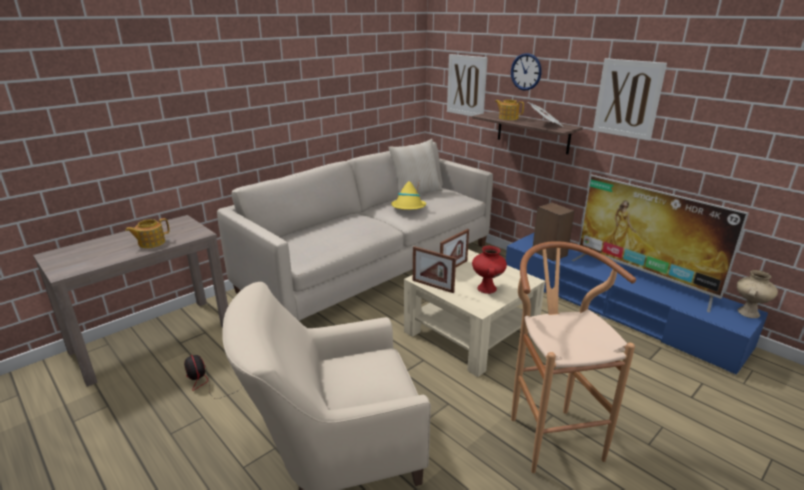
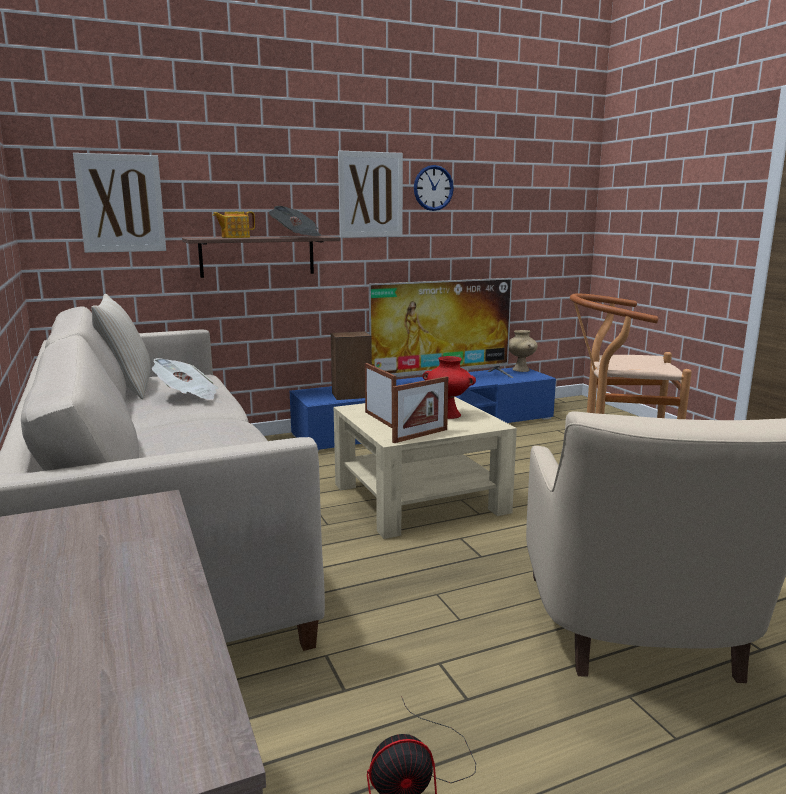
camera: 70 degrees left, 10 degrees down
teapot [125,218,170,248] -> none
yellow hat [391,179,426,210] -> newspaper [152,358,219,400]
wall clock [511,53,542,91] -> wall clock moved to [414,165,454,211]

